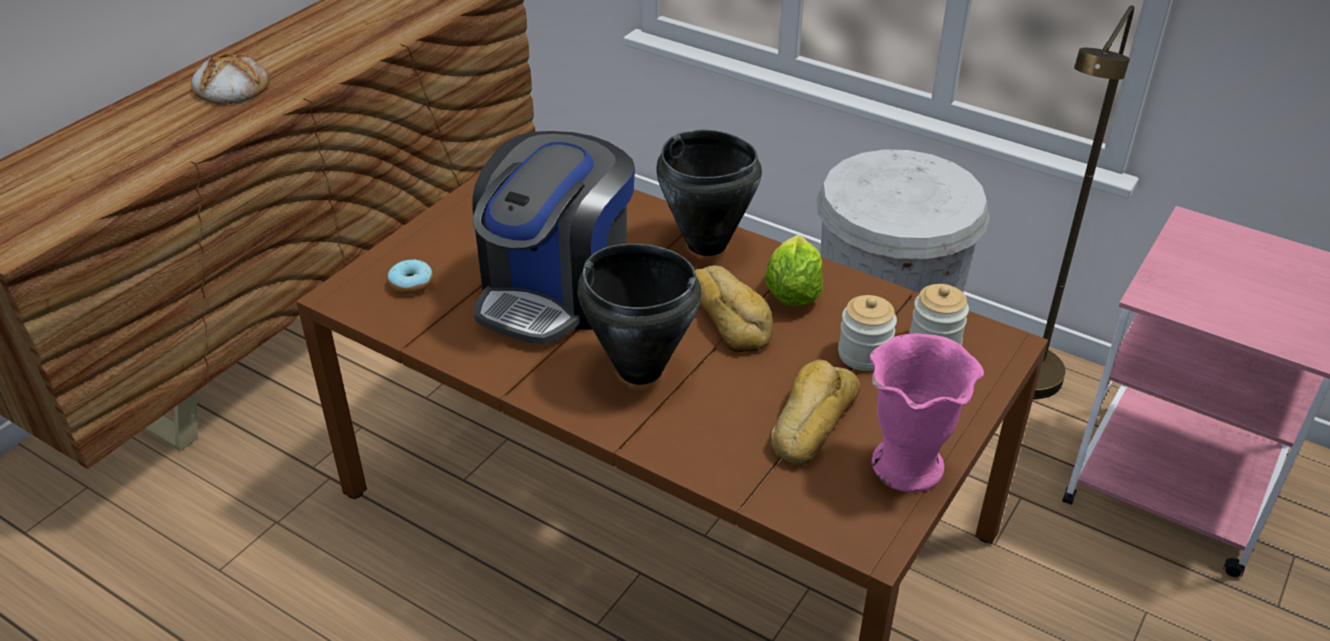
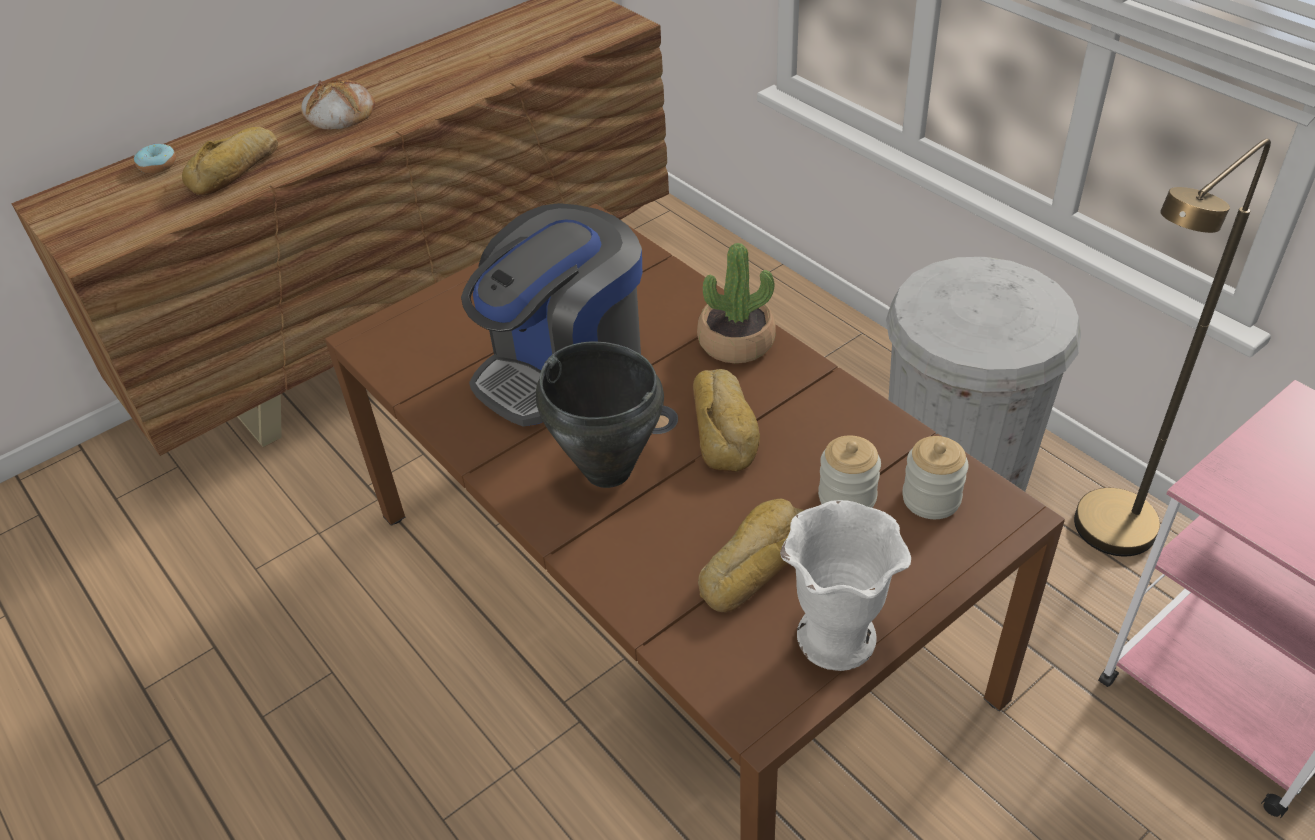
camera: 20 degrees right, 5 degrees up
donut [388,259,433,294] -> donut moved to [134,143,176,173]
black cooking pot [656,130,762,256] -> potted plant [697,243,776,363]
lettuce [765,235,823,306] -> none
pink vase [870,333,984,492] -> white vase [780,500,911,671]
none -> bread [182,127,278,196]

